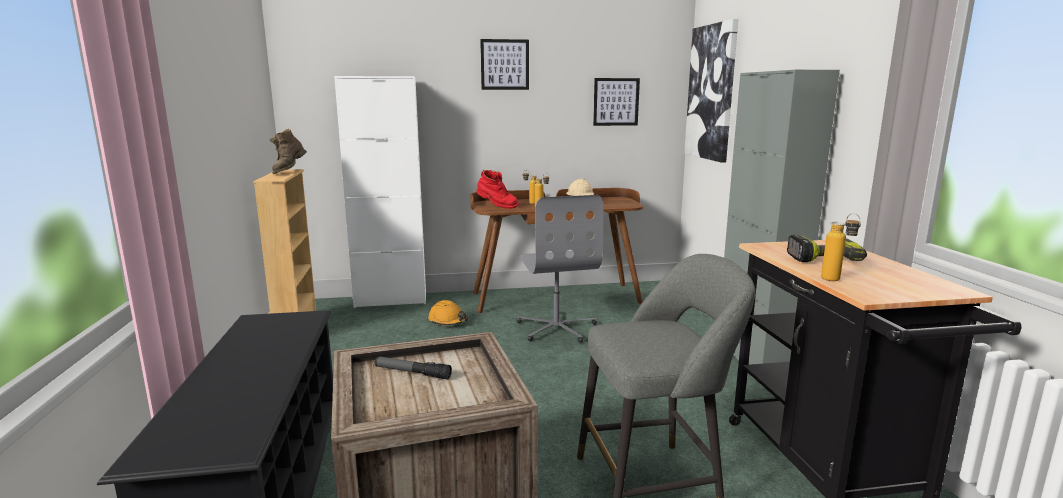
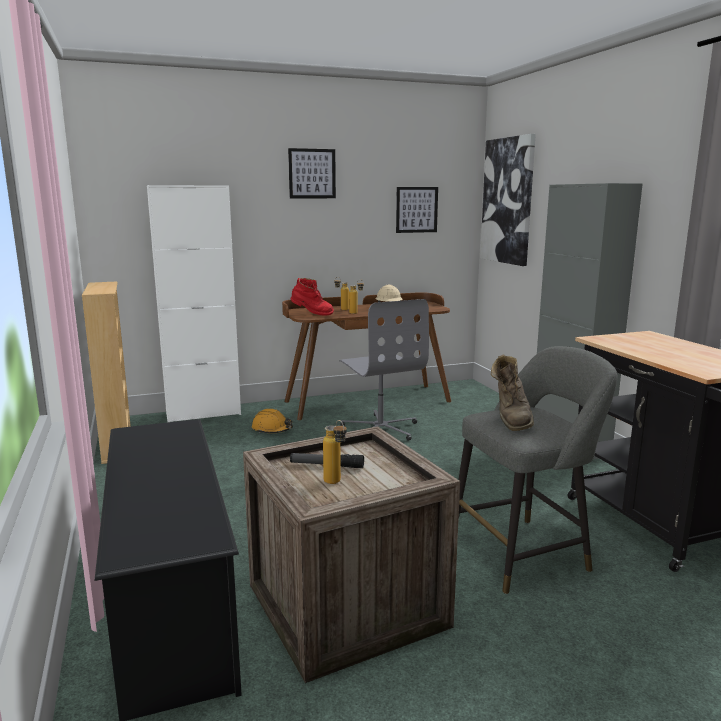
camera: 10 degrees left, 0 degrees up
brown boot [269,129,307,174] -> brown boot moved to [491,354,534,431]
power drill [787,235,867,262] -> none
bottle [821,213,861,281] -> bottle moved to [323,420,347,484]

